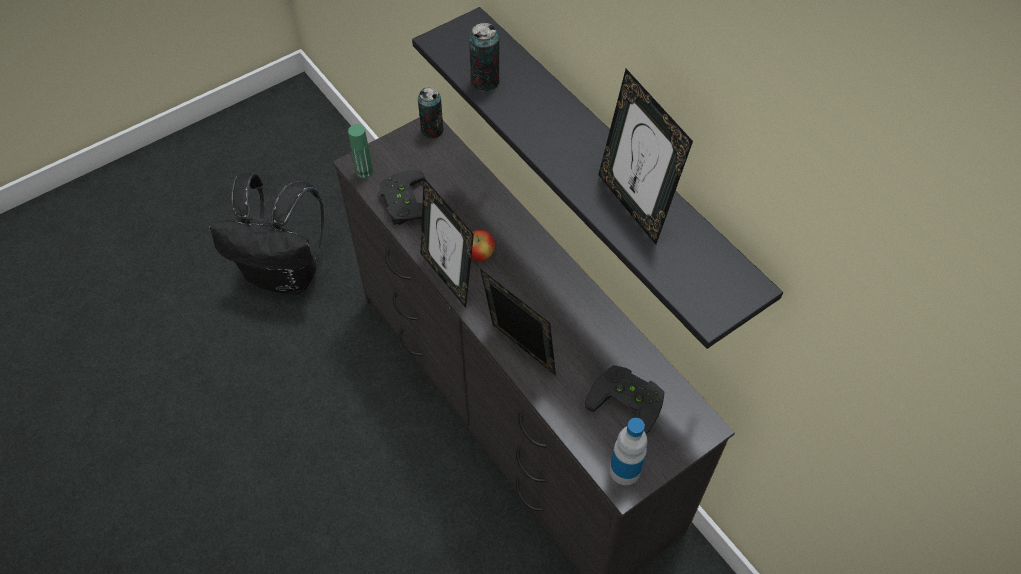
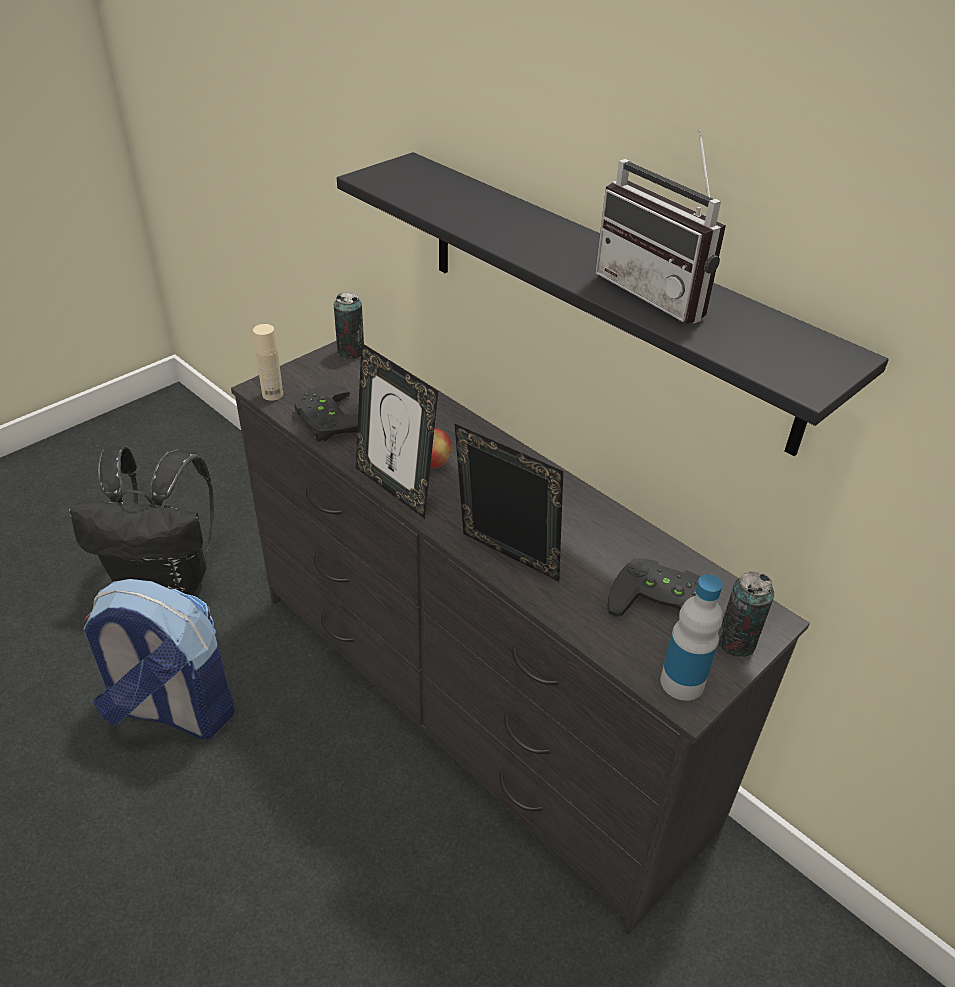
camera: 10 degrees left, 15 degrees down
green bottle [348,124,373,179] -> beige bottle [253,324,283,401]
can [469,23,499,92] -> can moved to [718,572,774,658]
picture frame [598,69,693,244] -> radio [595,129,726,324]
none -> backpack [84,579,235,739]

